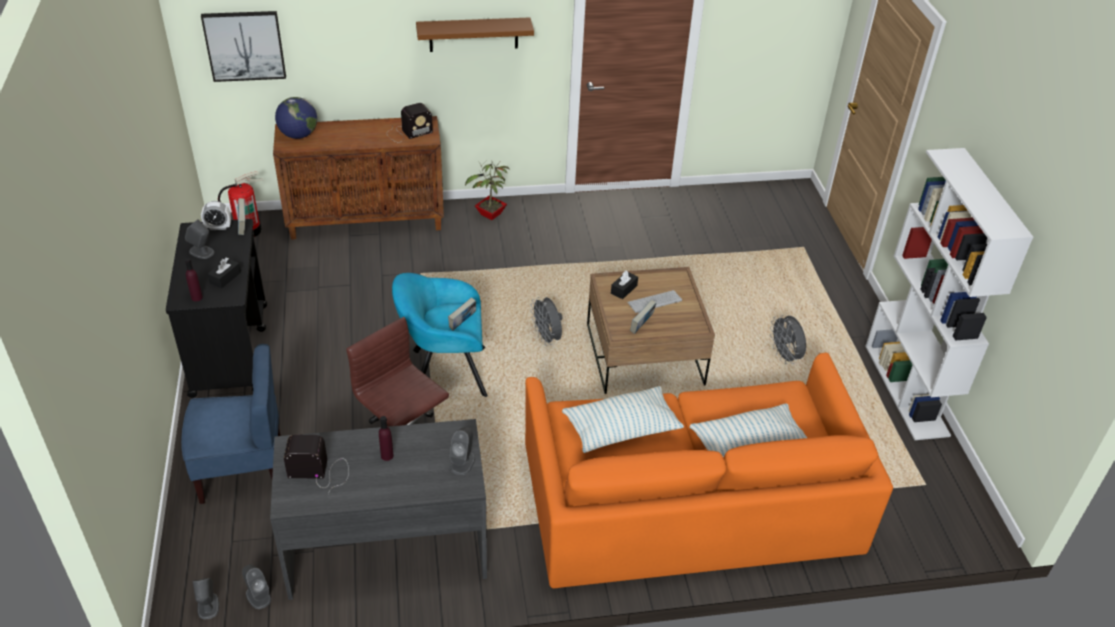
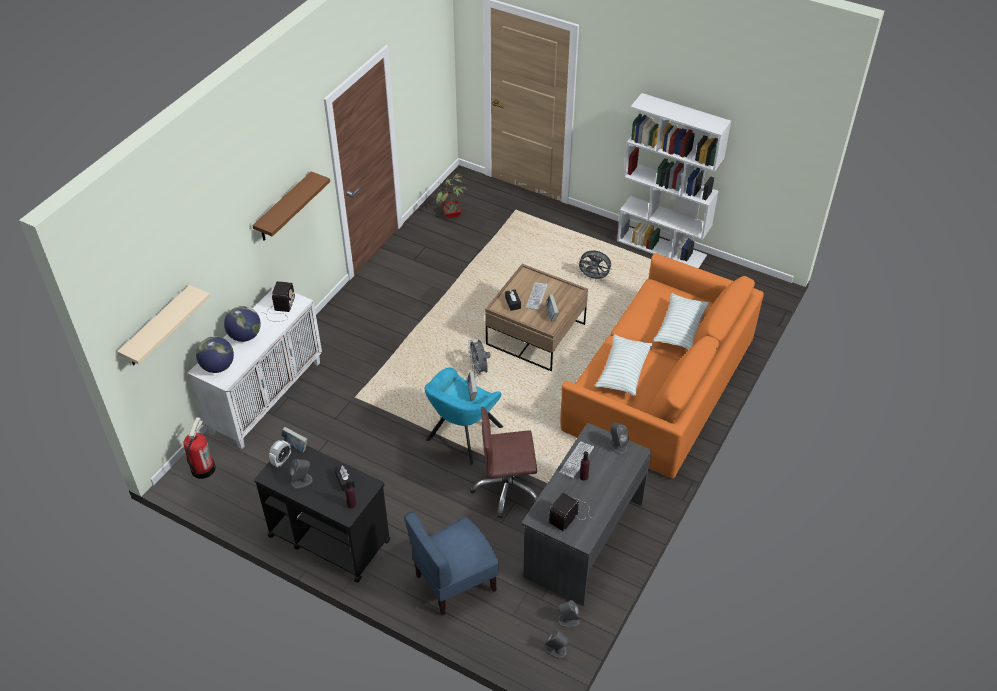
camera: 50 degrees left, 5 degrees up
blue chair [181,344,281,504] -> blue chair turned 150 degrees counterclockwise [404,512,498,616]
picture [201,11,286,82] -> beige shelf [117,285,210,366]
brown cabinet [273,116,444,240] -> white cabinet [187,288,322,449]
potted plant [465,160,509,220] -> potted plant moved to [436,174,467,219]
grey fan [530,297,563,346] -> grey fan turned 60 degrees clockwise [468,340,491,376]
none -> globe [224,306,261,342]
none -> keyboard [559,441,594,478]

